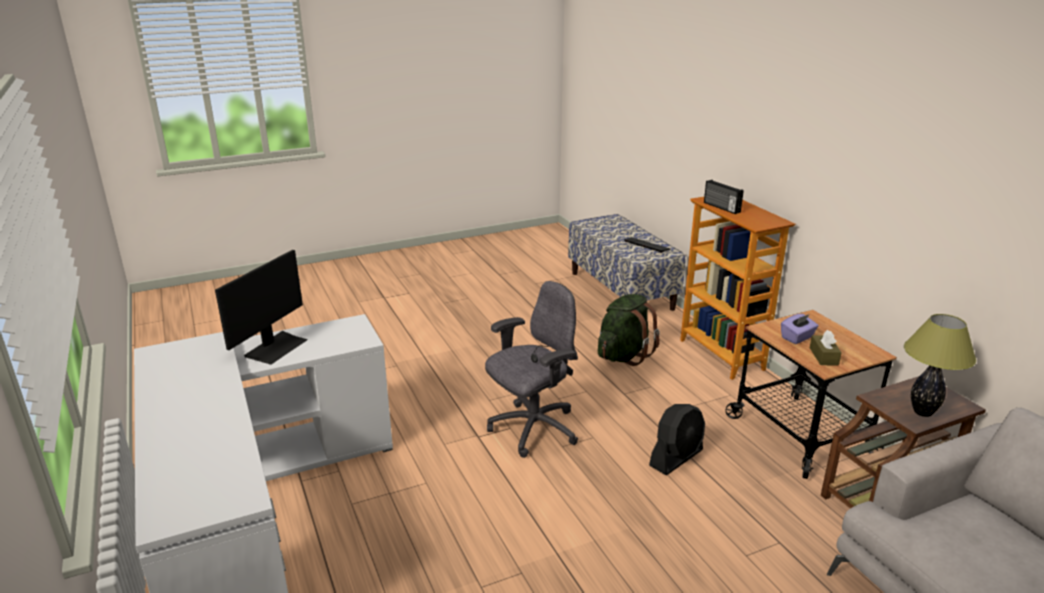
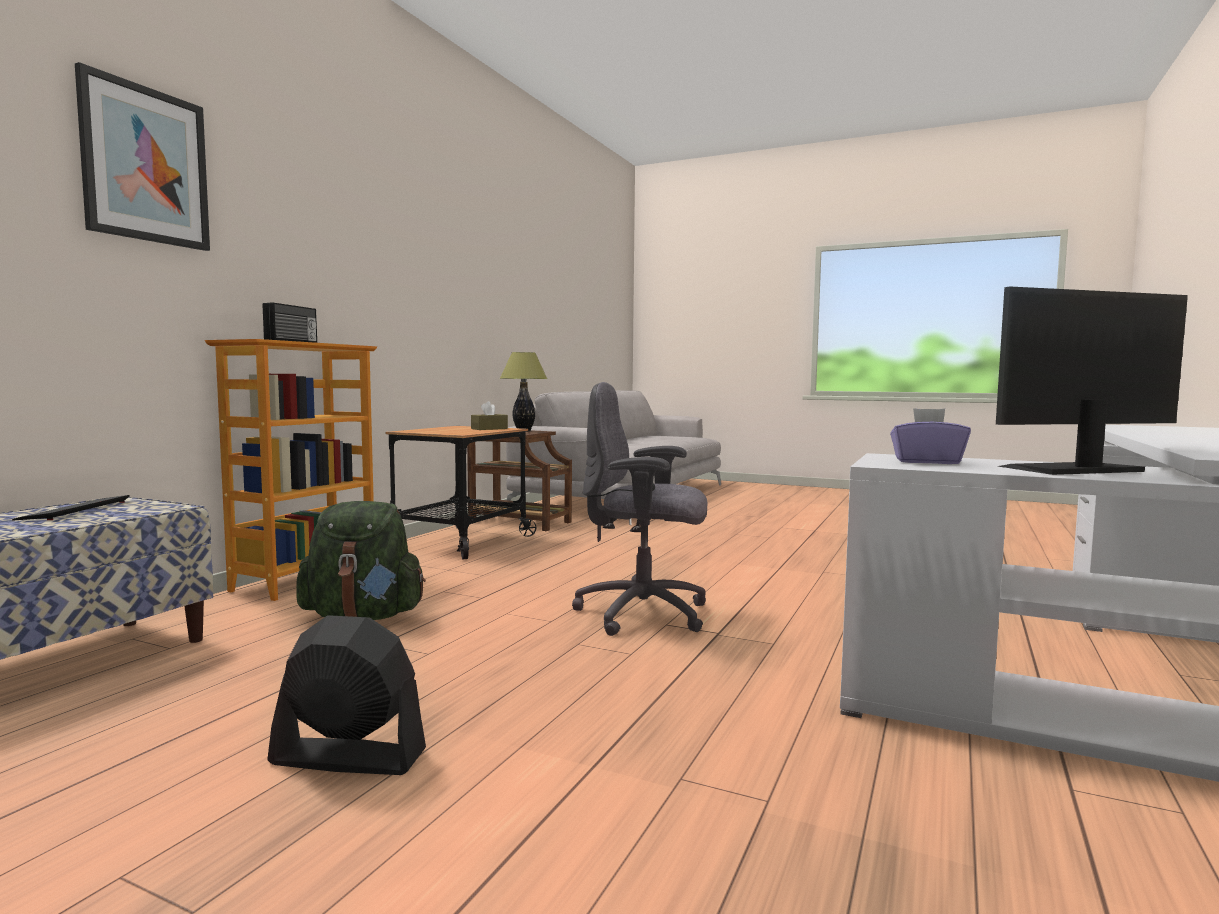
camera: 130 degrees left, 20 degrees down
black fan [649,404,705,475] -> black fan moved to [267,615,426,775]
purple tissue box [781,314,819,344] -> purple tissue box moved to [890,408,971,464]
none -> picture [75,62,210,251]

